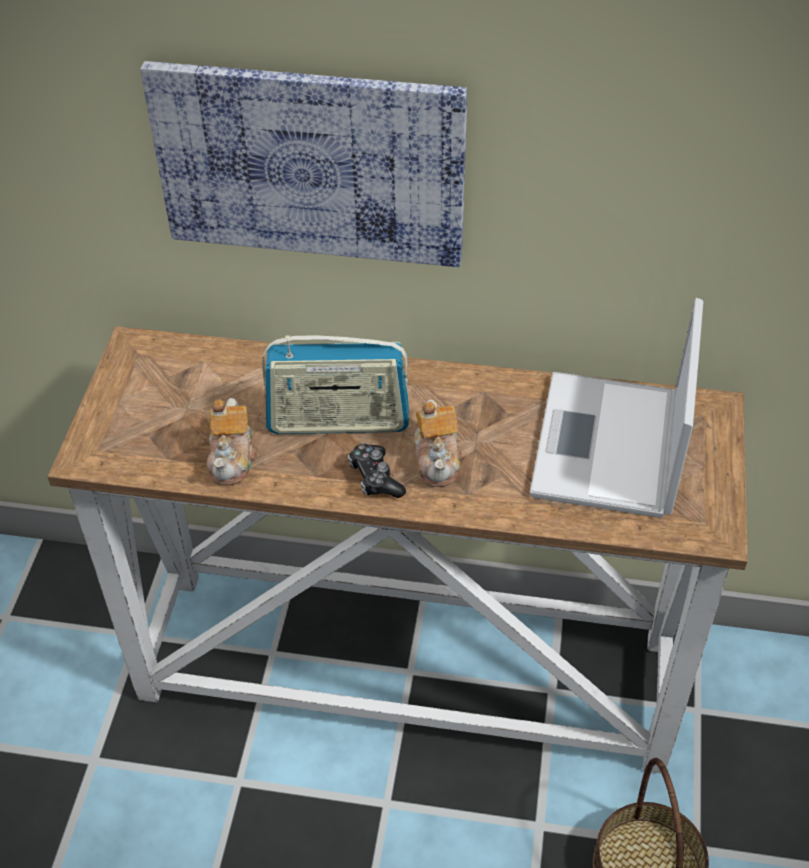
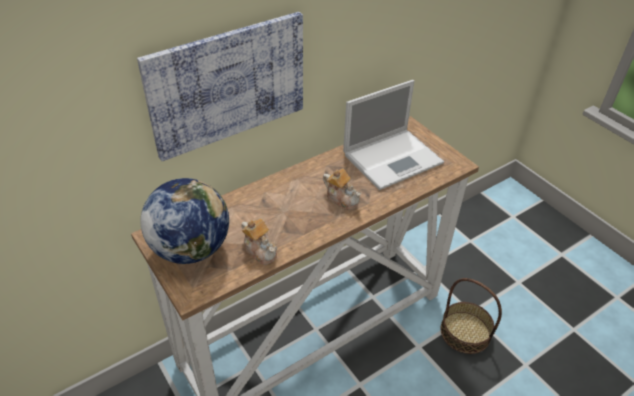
camera: 45 degrees left, 5 degrees down
radio [262,335,409,434] -> none
game controller [348,444,406,498] -> none
laptop [530,298,703,518] -> laptop turned 90 degrees counterclockwise [343,80,444,190]
none -> globe [140,178,229,264]

